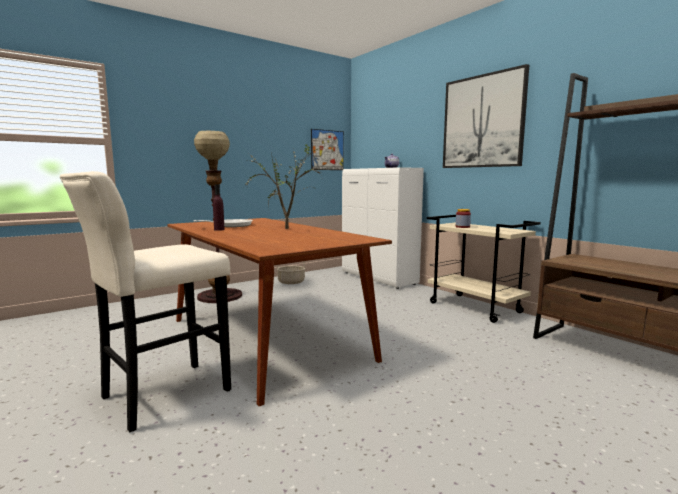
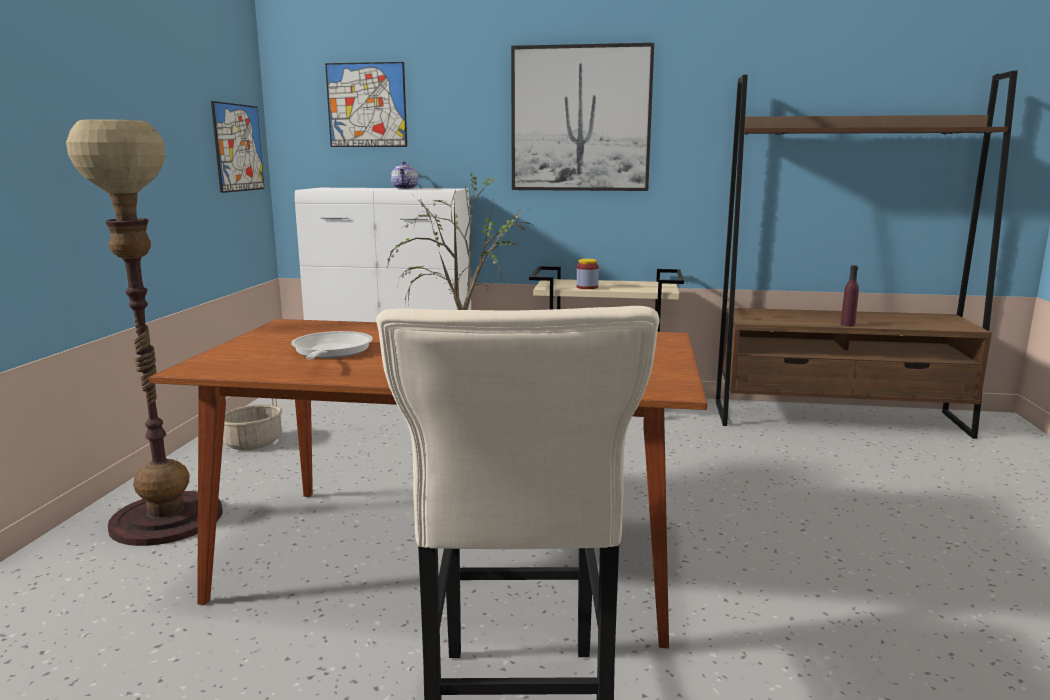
camera: 45 degrees left, 5 degrees up
purple bottle [213,185,224,231] -> purple bottle moved to [841,265,859,327]
none -> picture [325,62,407,147]

